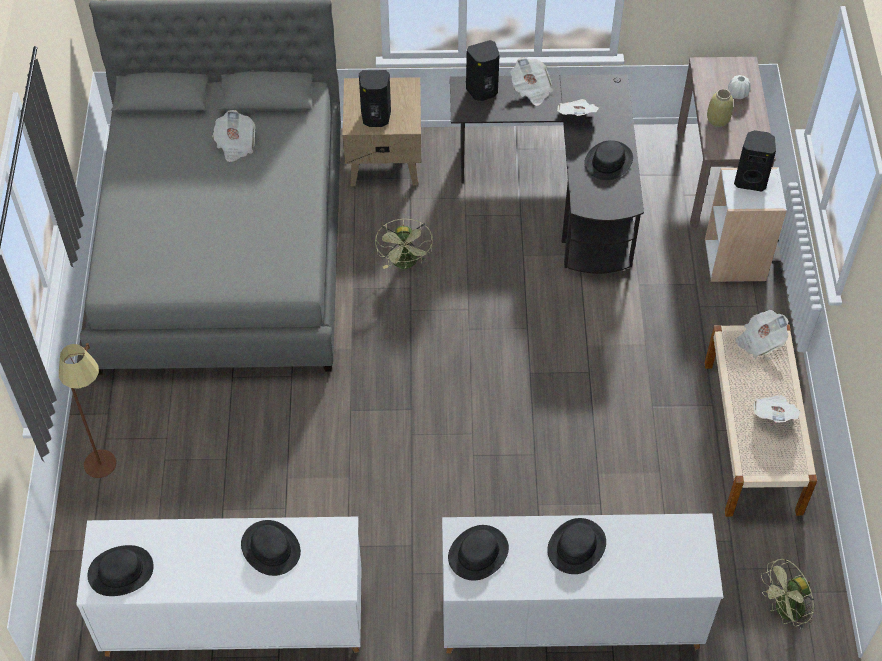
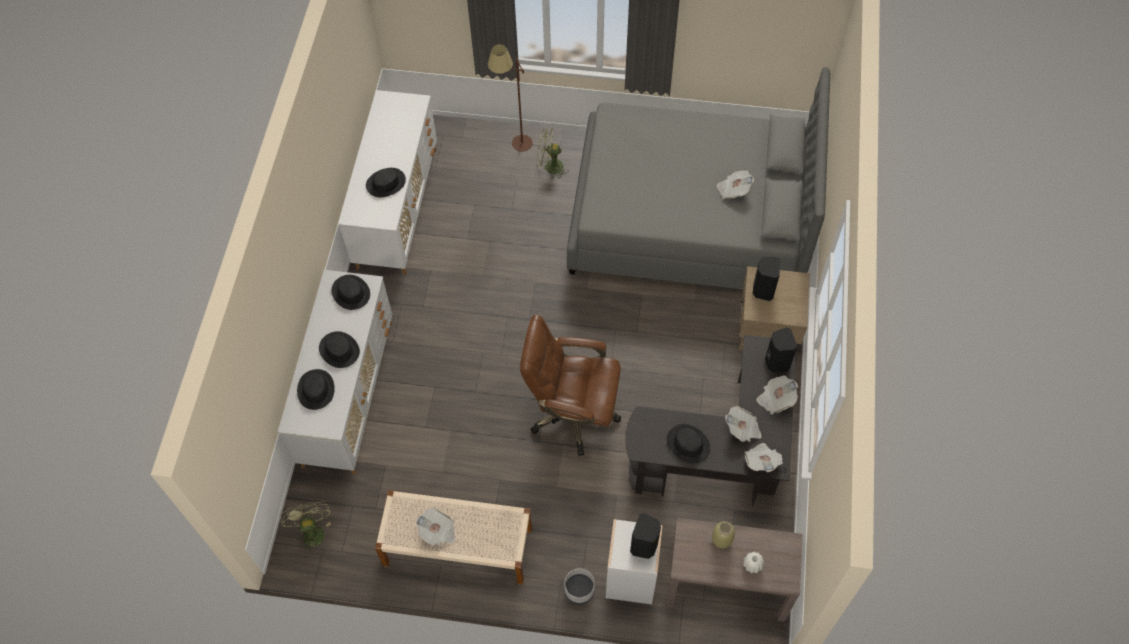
camera: 100 degrees right, 5 degrees up
black hat [88,545,154,596] -> black hat moved to [297,369,335,410]
green fan [375,219,433,269] -> green fan moved to [537,129,569,179]
newspaper [735,310,789,358] -> newspaper moved to [744,443,783,472]
none -> brown office chair [520,315,621,456]
none -> grey planter [564,568,595,604]

